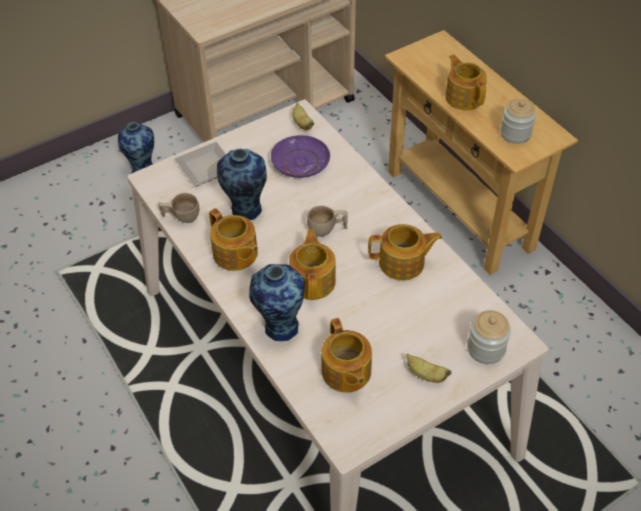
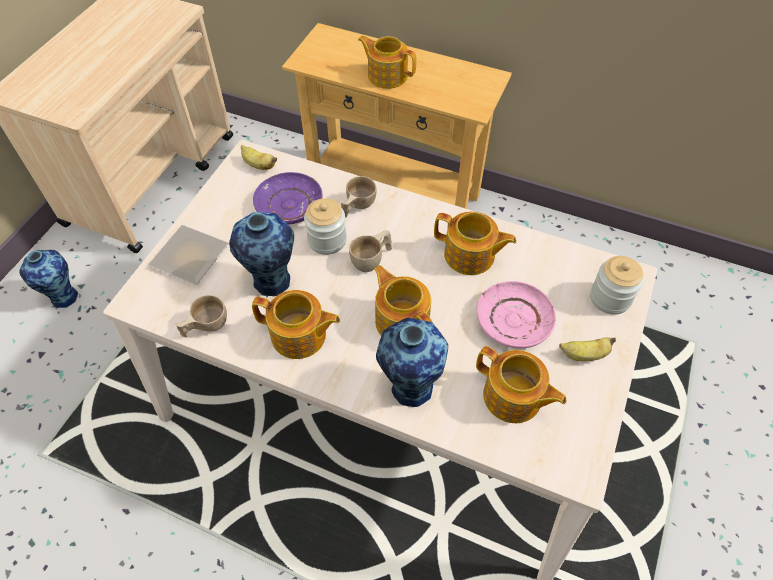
camera: 35 degrees left, 5 degrees up
teapot [368,224,442,281] -> teapot turned 60 degrees clockwise [434,211,517,275]
jar [500,99,536,144] -> jar moved to [304,198,347,255]
none -> beige cup [341,176,377,217]
none -> pink plate [477,281,556,348]

